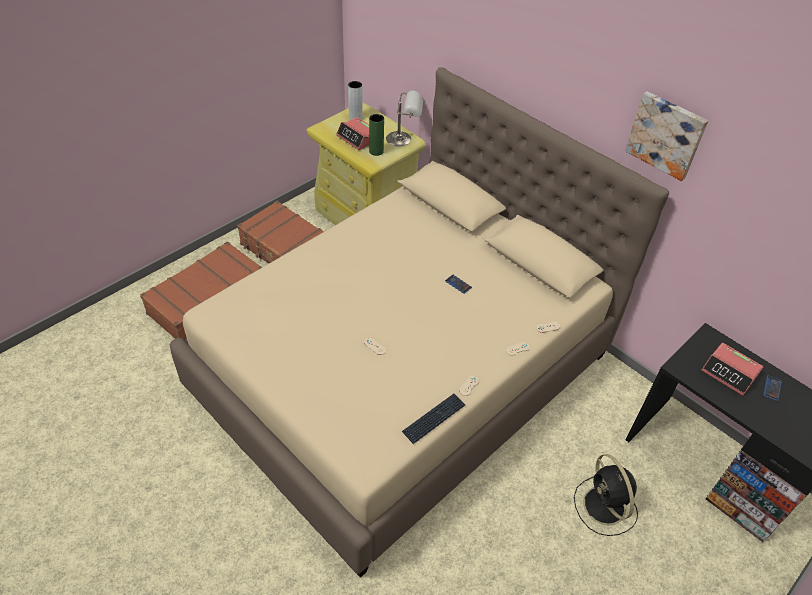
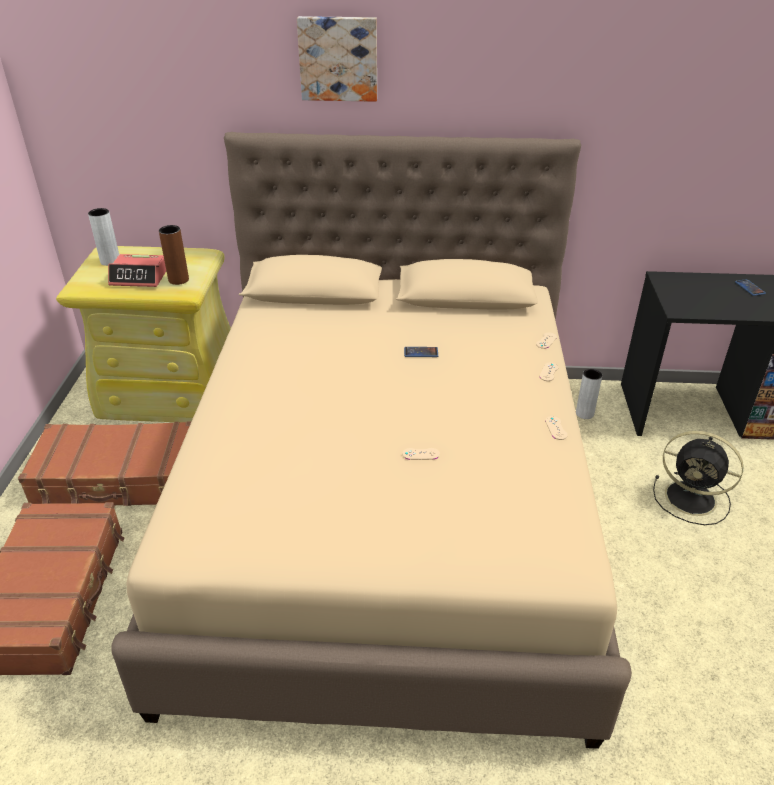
camera: 40 degrees left, 10 degrees down
green vase [369,114,384,156] -> brown vase [159,225,189,285]
white table lamp [386,91,423,146] -> none
keyboard [402,394,465,444] -> none
picture [625,91,708,181] -> picture moved to [297,16,377,102]
alarm clock [702,343,763,396] -> none
none -> grey vase [576,369,602,419]

